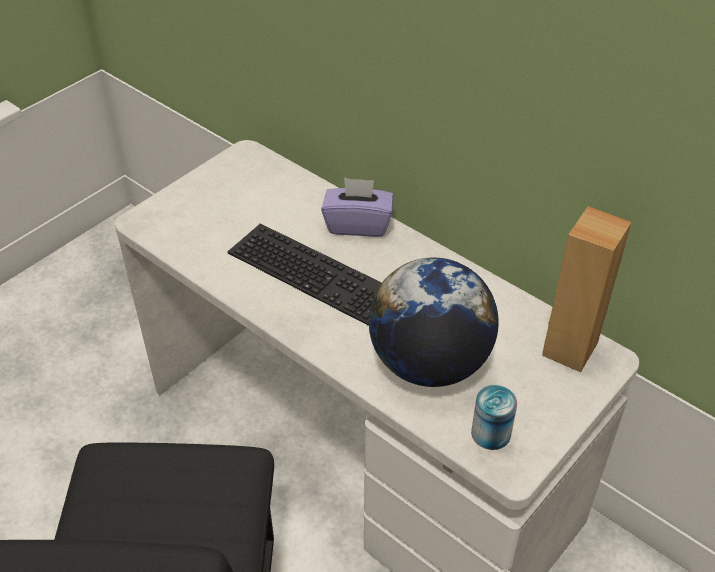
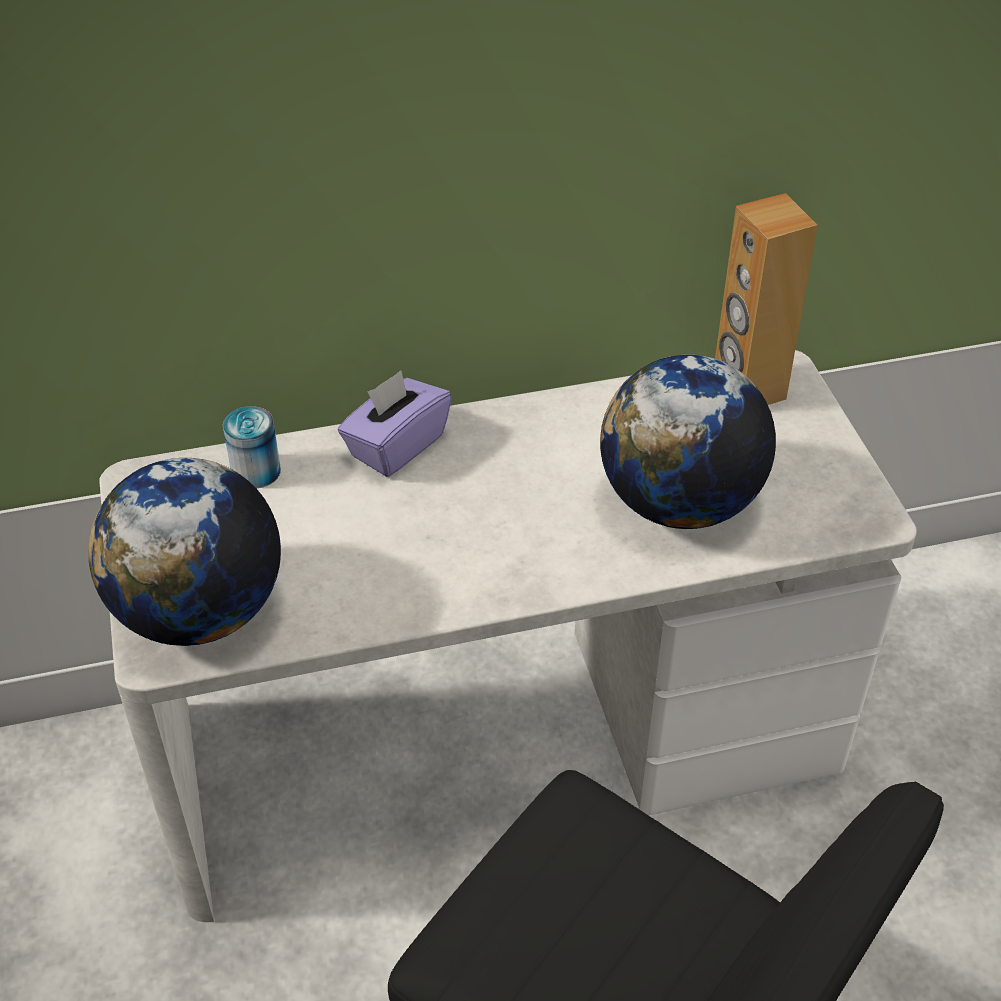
camera: 55 degrees left, 0 degrees up
keyboard [228,223,382,326] -> none
can [471,385,517,450] -> can moved to [223,406,281,489]
none -> globe [88,458,281,646]

